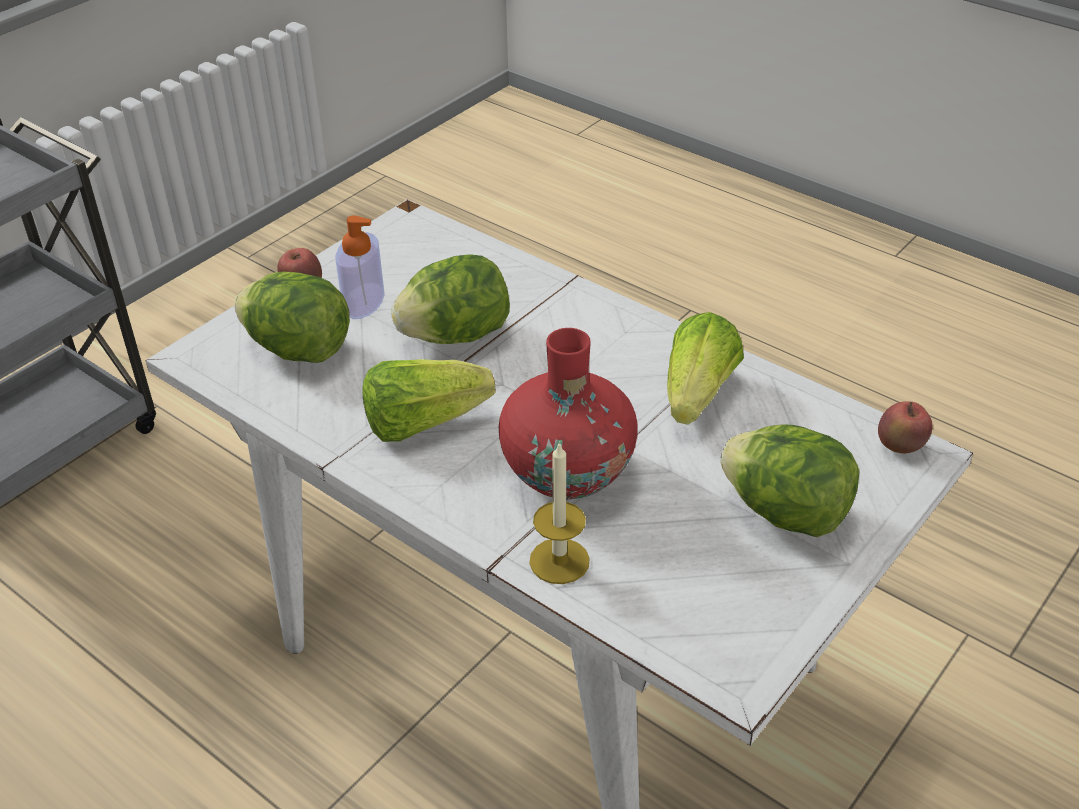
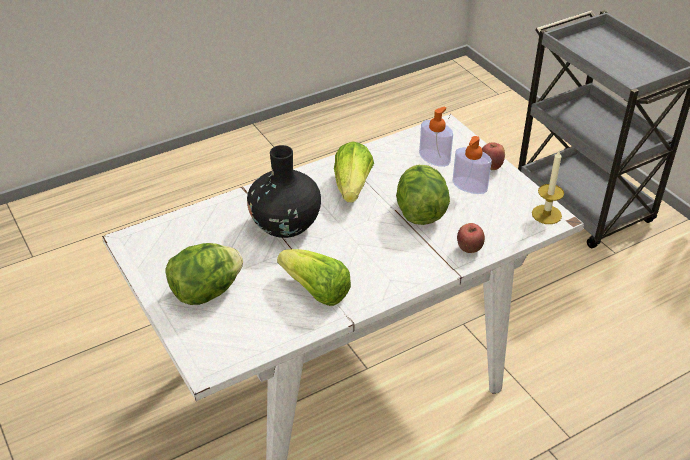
camera: 110 degrees right, 0 degrees up
lettuce [234,272,350,363] -> soap dispenser [419,107,453,167]
red vase [499,328,638,499] -> black vase [247,145,321,238]
candle [529,441,590,584] -> candle moved to [532,149,564,224]
apple [878,401,933,454] -> apple moved to [457,223,485,253]

